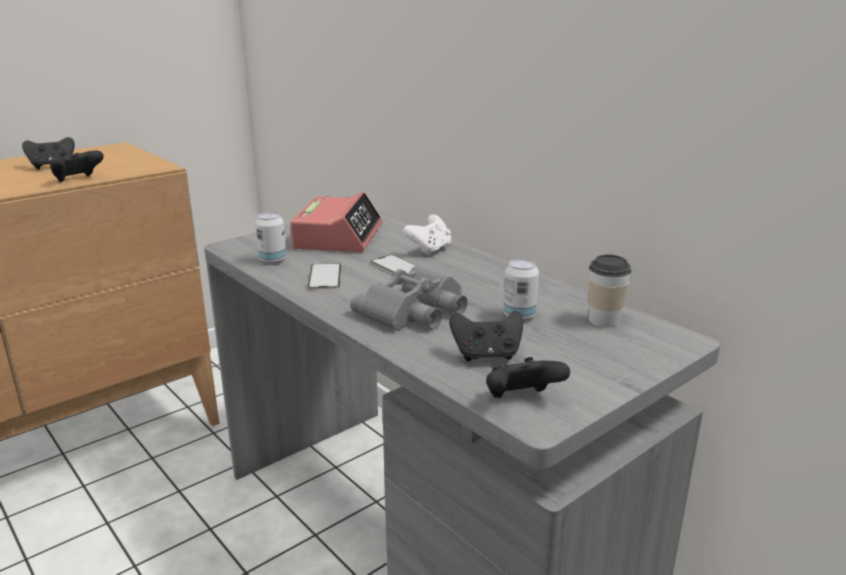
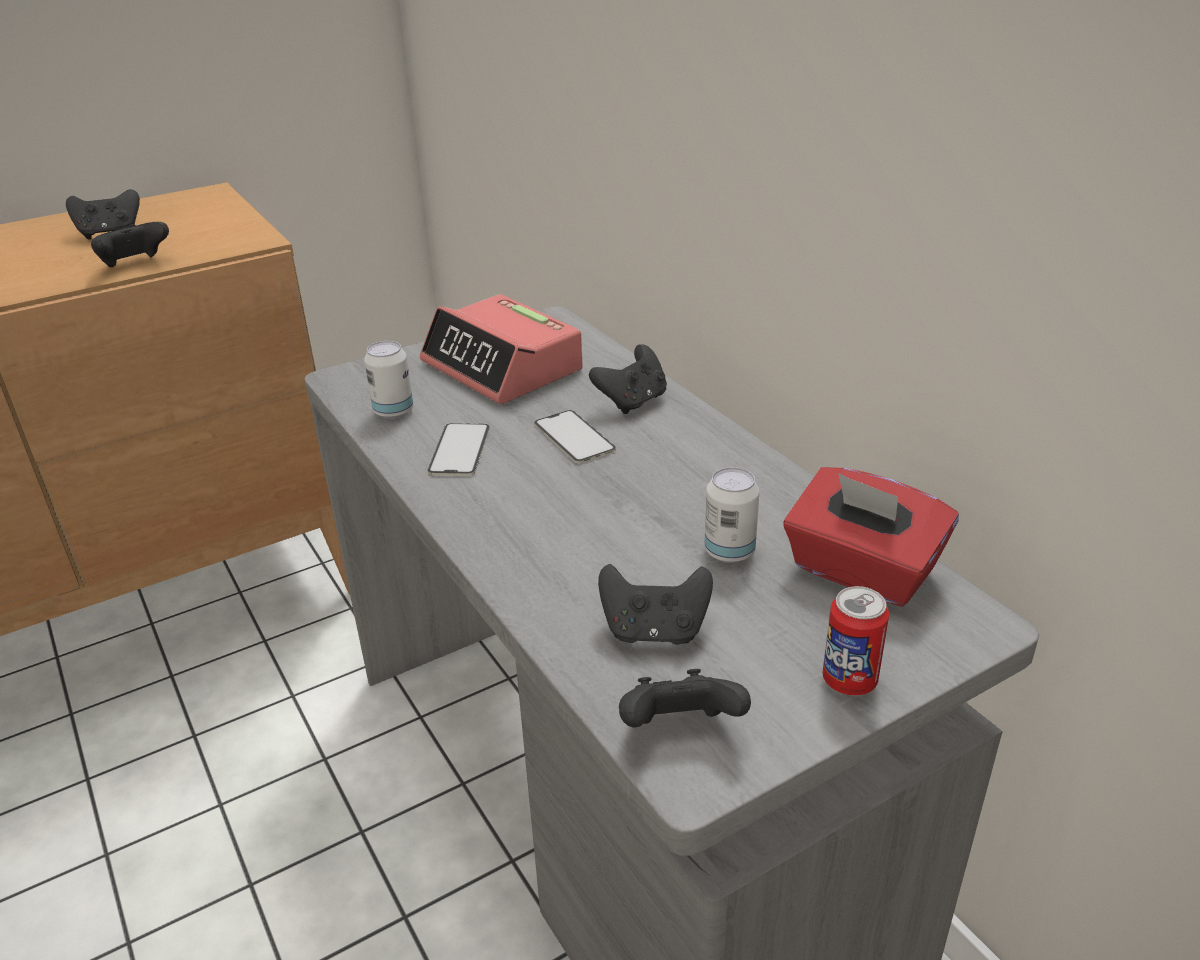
camera: 10 degrees right, 10 degrees up
alarm clock [290,192,382,252] -> alarm clock turned 120 degrees clockwise [420,294,583,404]
grey binoculars [350,266,468,331] -> none
white game controller [403,214,451,256] -> black game controller [589,344,667,414]
cup [589,255,631,327] -> red tissue box [784,467,959,607]
none -> can [823,586,889,696]

